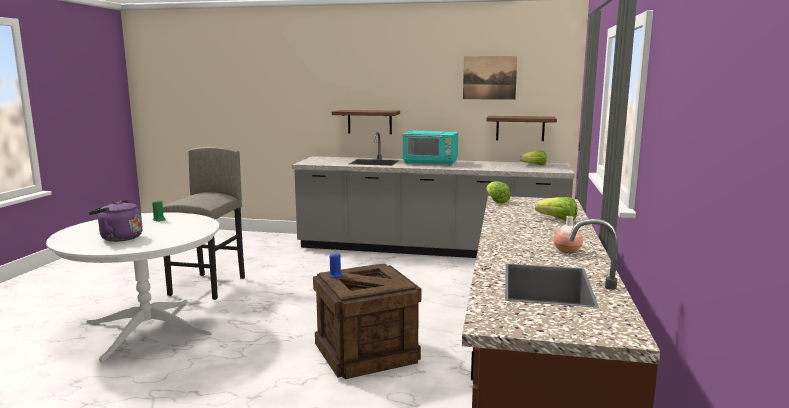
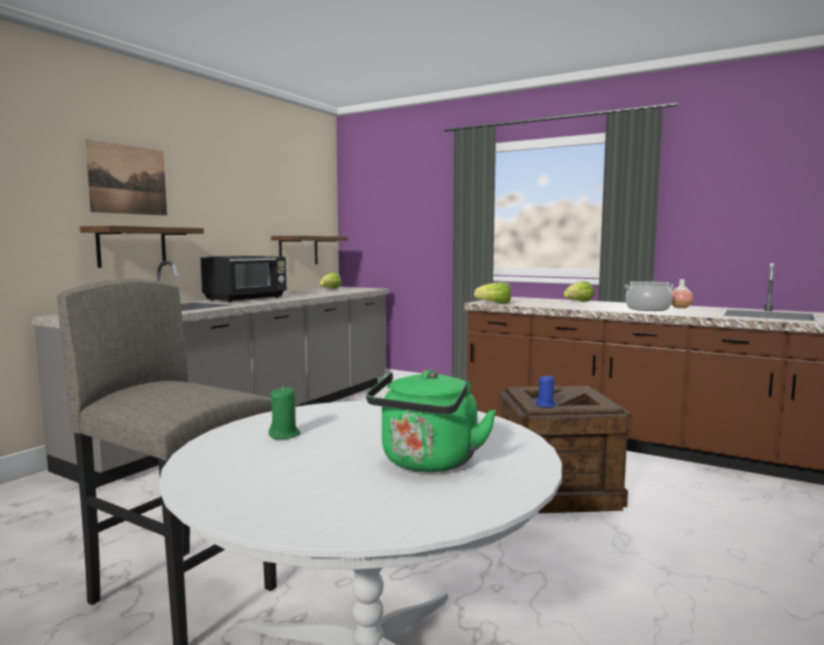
camera: 70 degrees left, 5 degrees down
purple kettle [88,200,143,242] -> green kettle [366,370,496,472]
turquoise microwave [402,131,458,165] -> black microwave [201,256,287,302]
picture [463,56,517,100] -> picture moved to [84,139,167,216]
none -> cooking pot [624,281,674,311]

